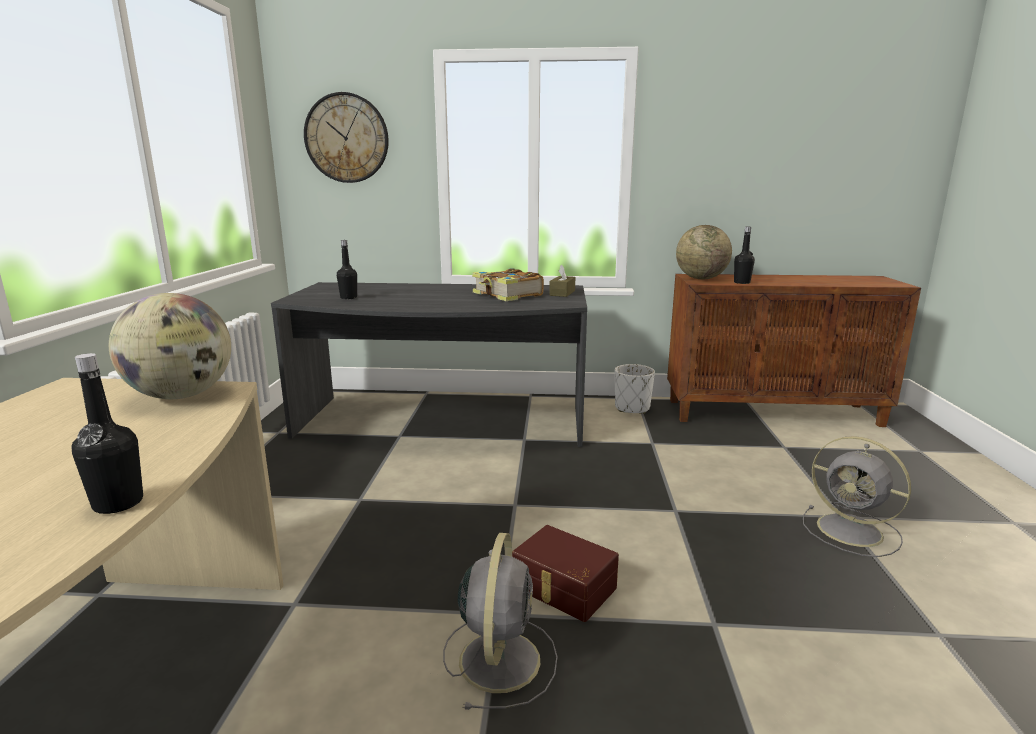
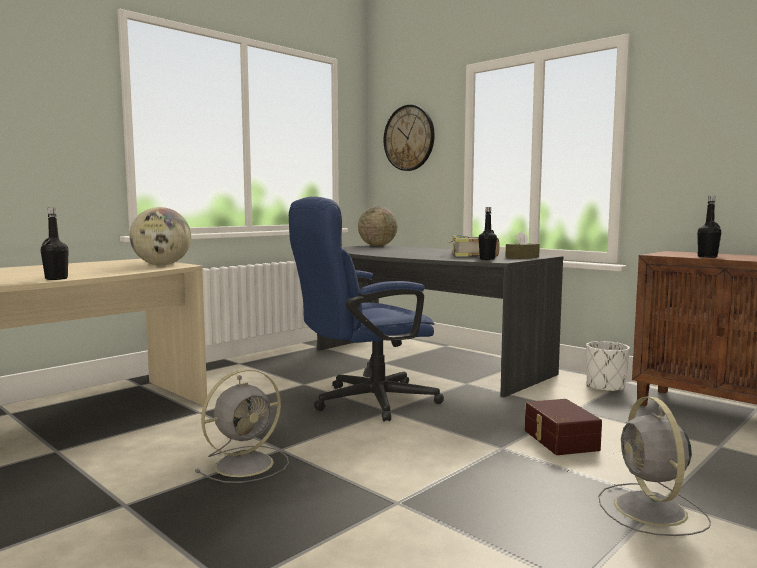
camera: 40 degrees right, 10 degrees down
black bottle [337,240,357,299] -> black bottle moved to [479,207,497,260]
brown storage box [512,525,619,622] -> brown storage box moved to [525,399,602,455]
globe [676,225,732,279] -> globe moved to [358,206,397,246]
none -> blue office chair [289,196,444,422]

